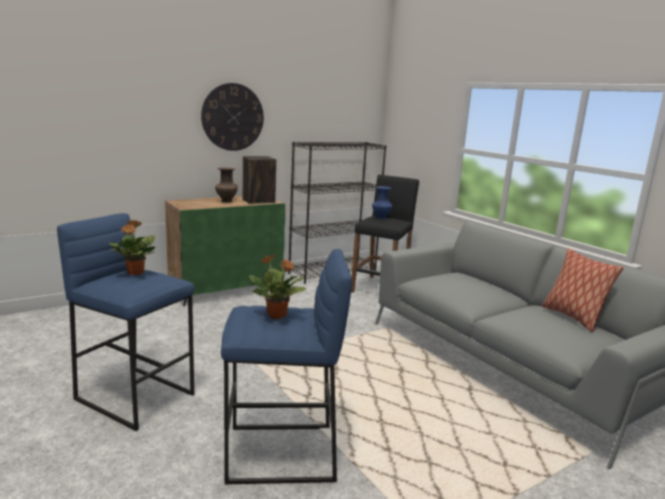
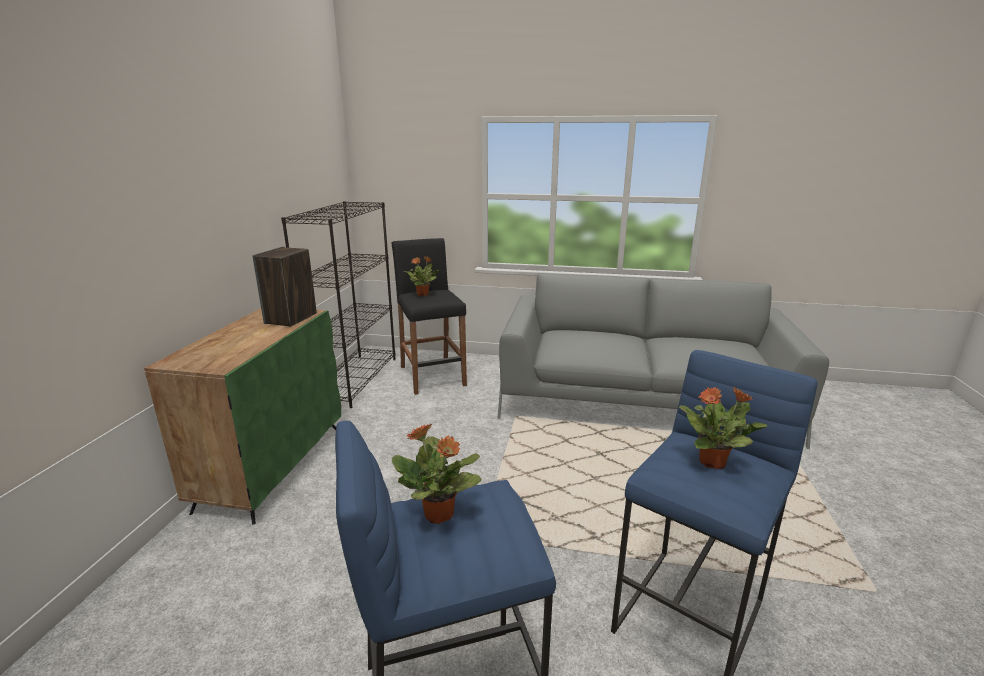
camera: 45 degrees left, 5 degrees up
wall clock [201,83,264,151] -> none
brown vase [215,167,238,203] -> none
blue vase [372,186,392,219] -> potted plant [404,257,441,296]
pillow [542,248,623,332] -> none

